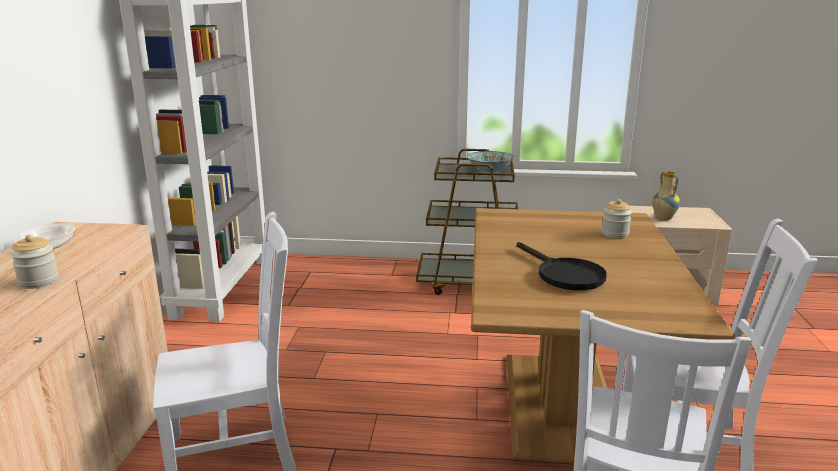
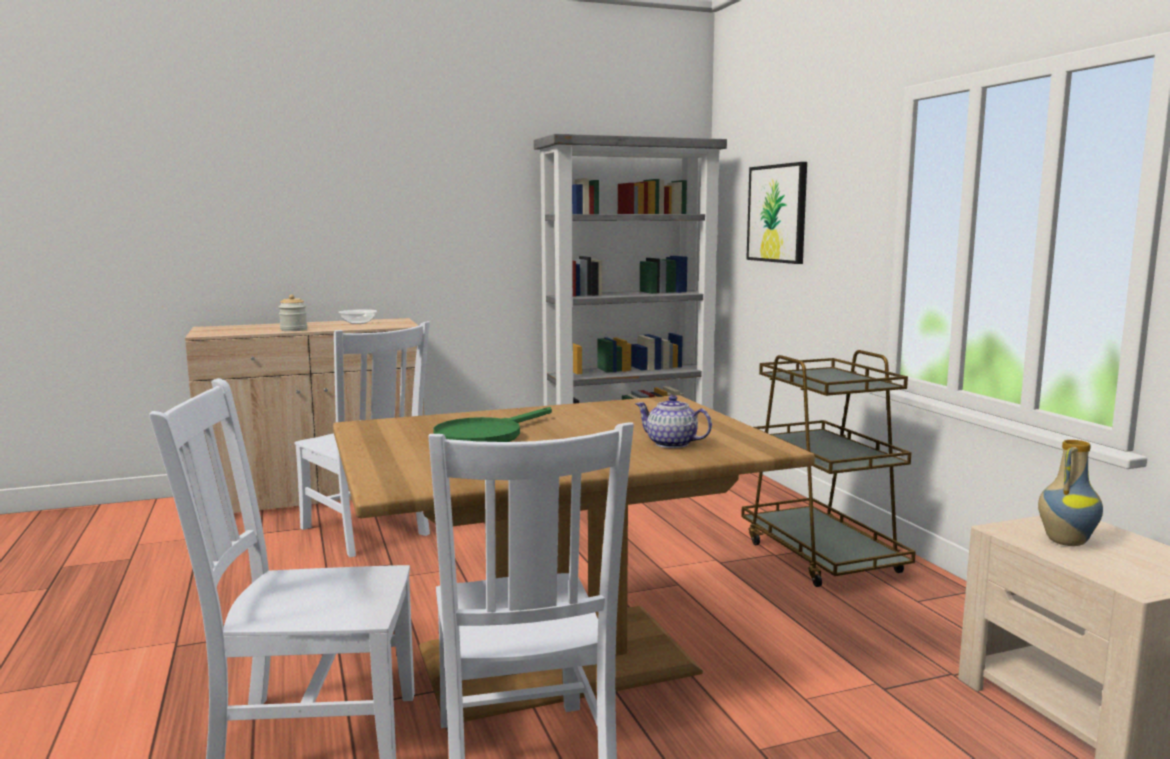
camera: 65 degrees right, 10 degrees down
bowl [467,151,514,172] -> none
black frying pan [517,242,607,290] -> green frying pan [433,407,552,442]
jar [601,199,632,238] -> teapot [635,395,712,448]
none -> picture [746,162,807,264]

